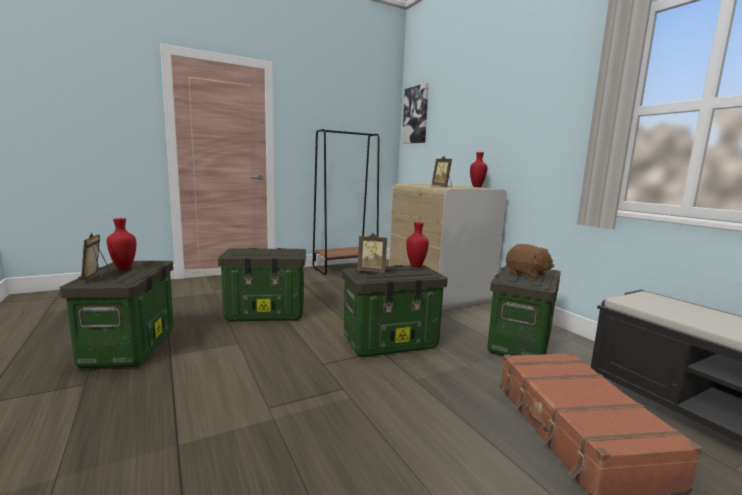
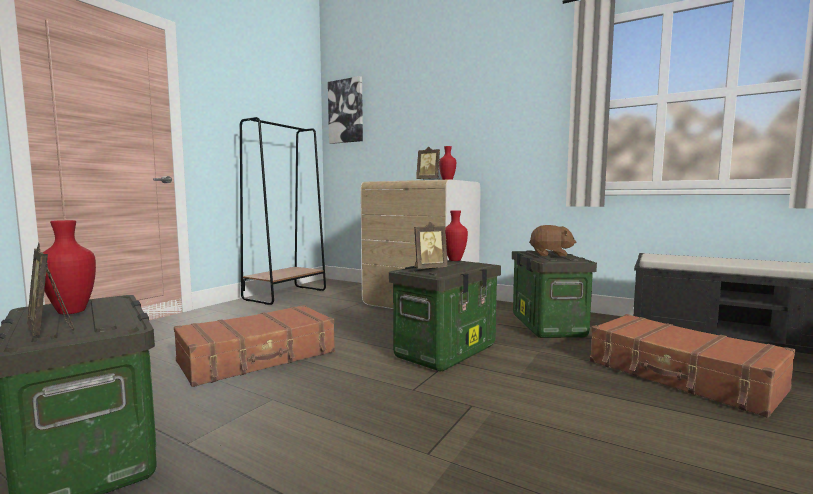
camera: 30 degrees left, 5 degrees down
storage box [218,248,306,321] -> brown suitcase [174,305,335,387]

